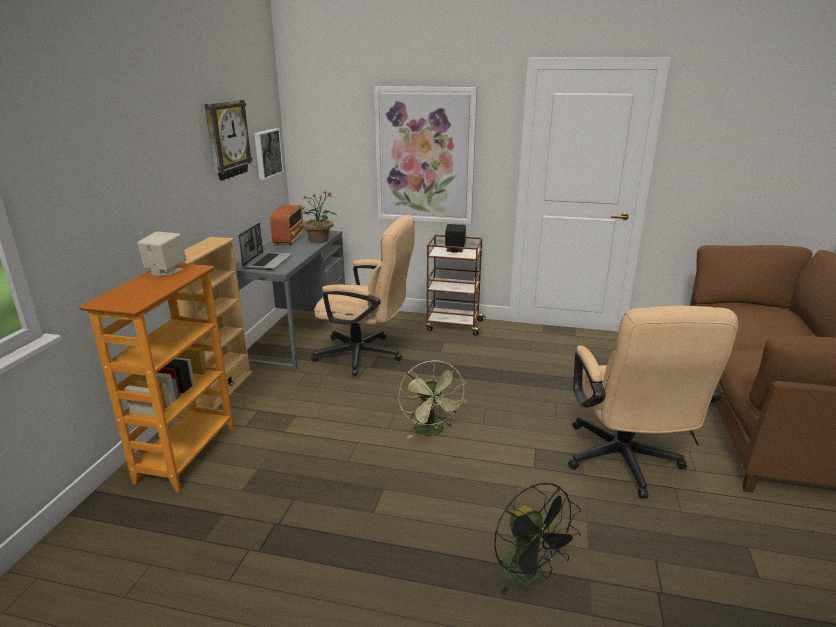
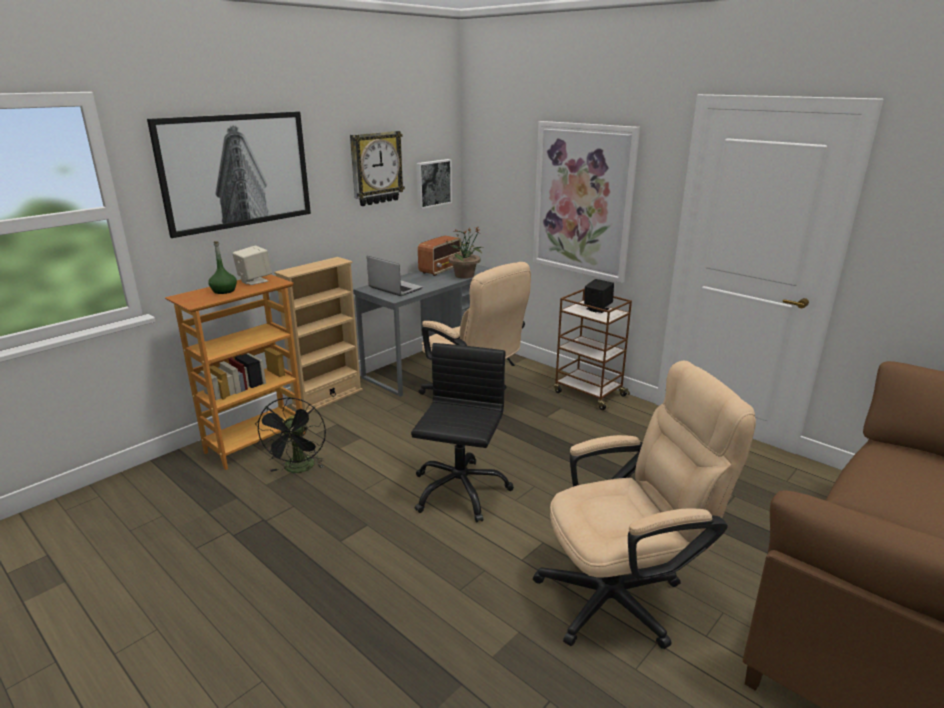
camera: 30 degrees right, 0 degrees up
laptop [238,223,292,270] -> laptop turned 90 degrees counterclockwise [367,256,423,296]
green fan [398,360,466,439] -> black office chair [411,343,514,523]
black fan [494,483,581,595] -> black fan moved to [255,397,326,473]
beige office chair [568,306,739,498] -> beige office chair turned 135 degrees counterclockwise [533,361,756,649]
none -> picture [147,112,311,238]
none -> green bottle [208,241,237,294]

